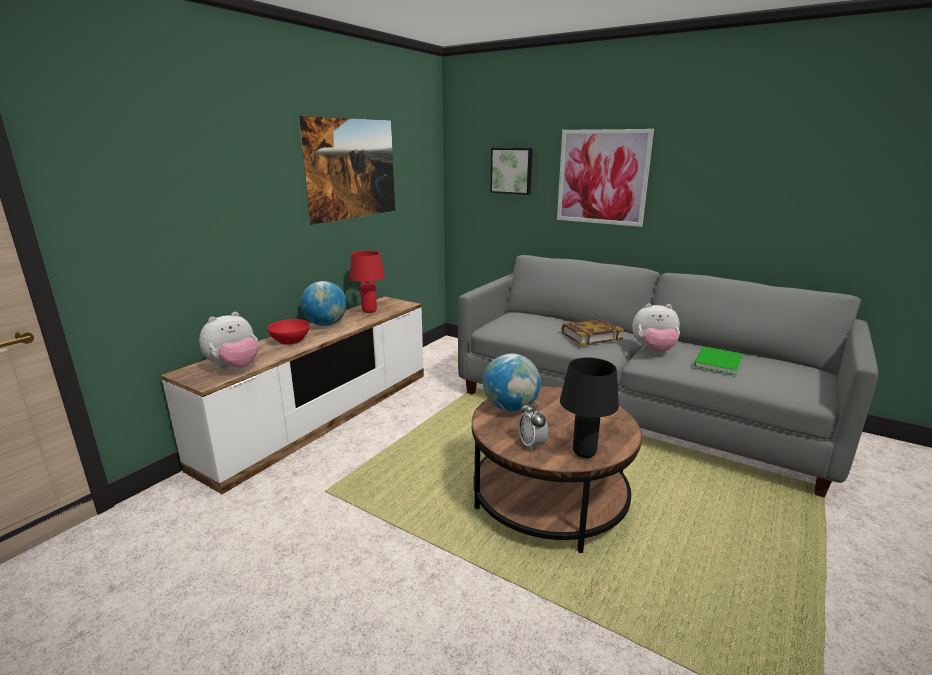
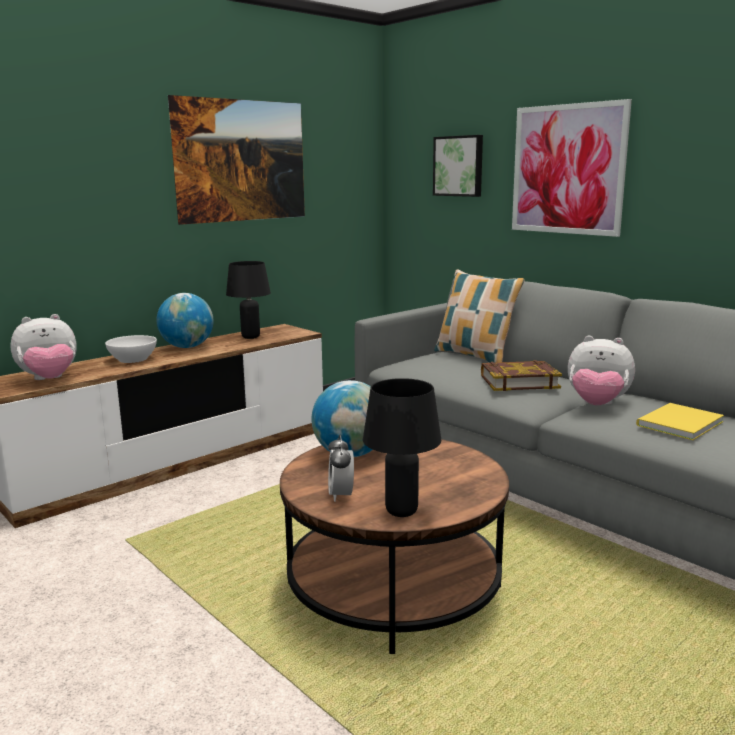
camera: 15 degrees right, 5 degrees down
red bowl [267,319,310,344] -> white bowl [105,335,157,363]
red table lamp [349,251,385,313] -> black table lamp [226,261,271,339]
green book [694,347,742,375] -> yellow book [636,403,724,440]
none -> pillow [434,269,525,363]

